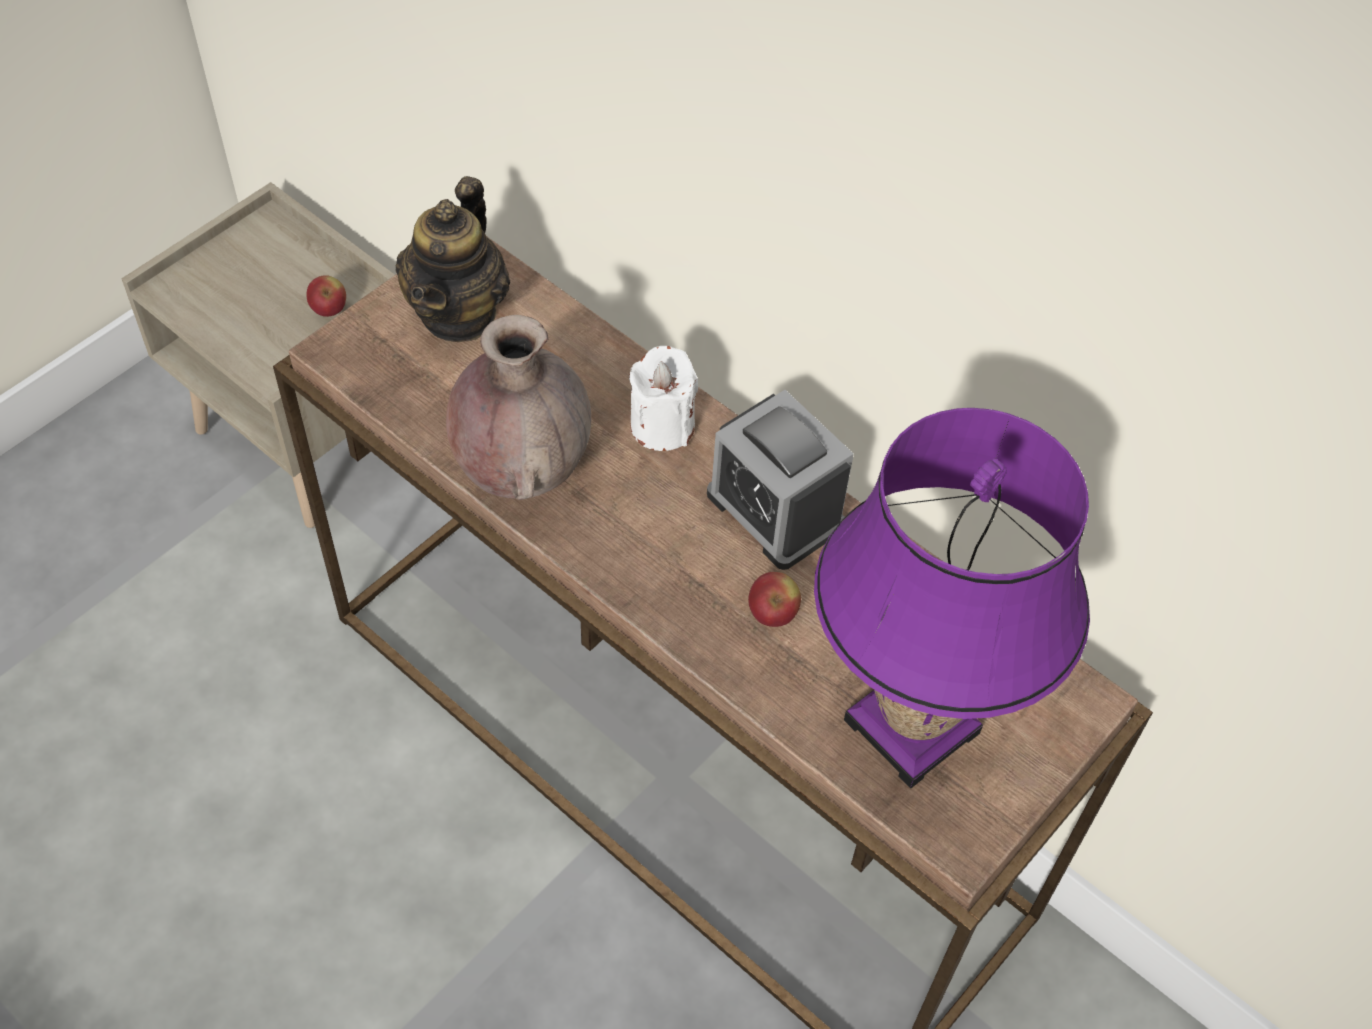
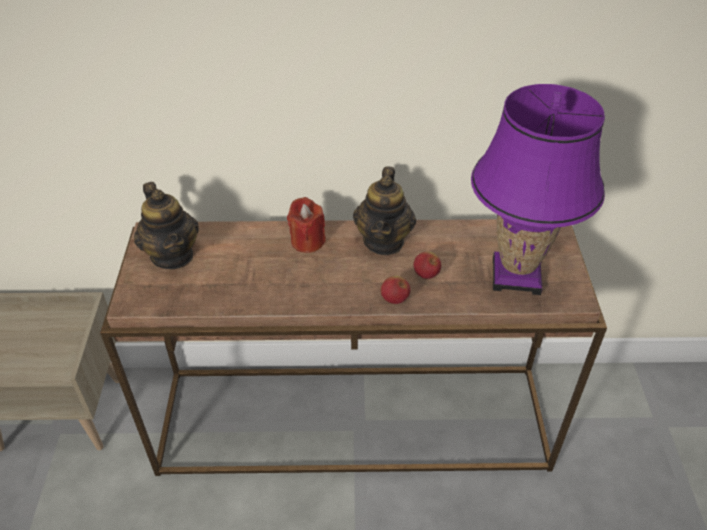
camera: 40 degrees left, 10 degrees down
apple [306,275,346,317] -> apple moved to [381,276,411,304]
brown vase [446,315,591,500] -> none
white candle [629,346,698,451] -> red candle [287,197,326,253]
alarm clock [707,390,854,570] -> teapot [353,166,416,255]

